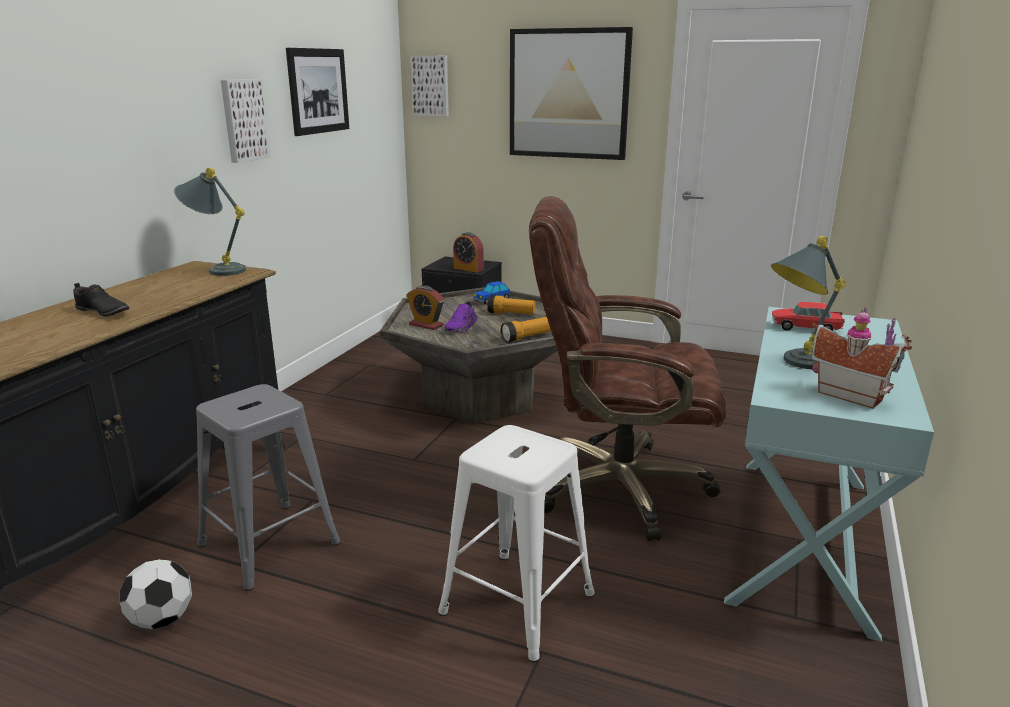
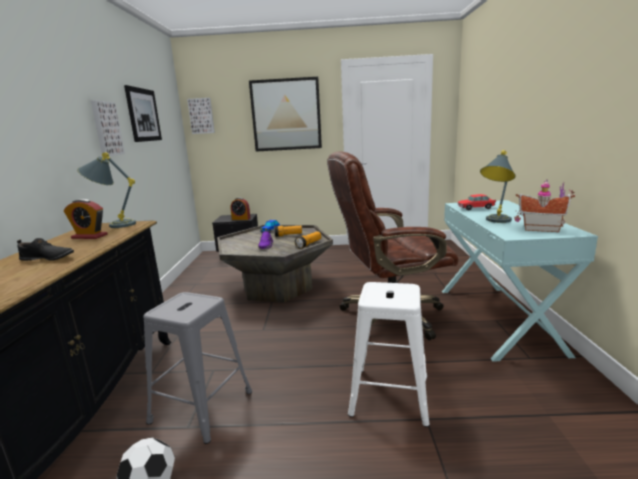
camera: 20 degrees left, 5 degrees down
alarm clock [406,285,444,330] -> alarm clock moved to [63,199,107,239]

